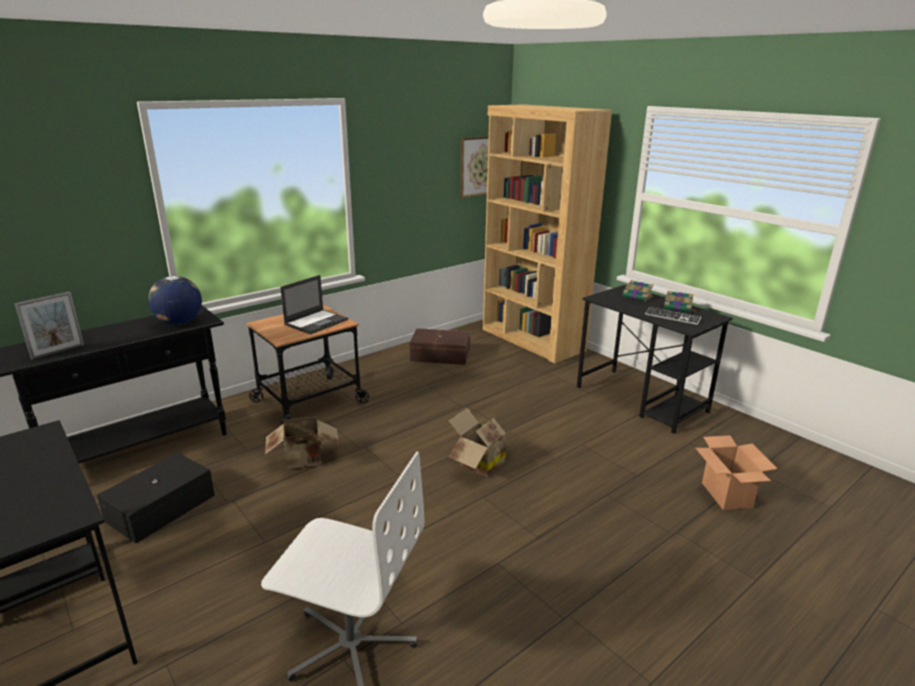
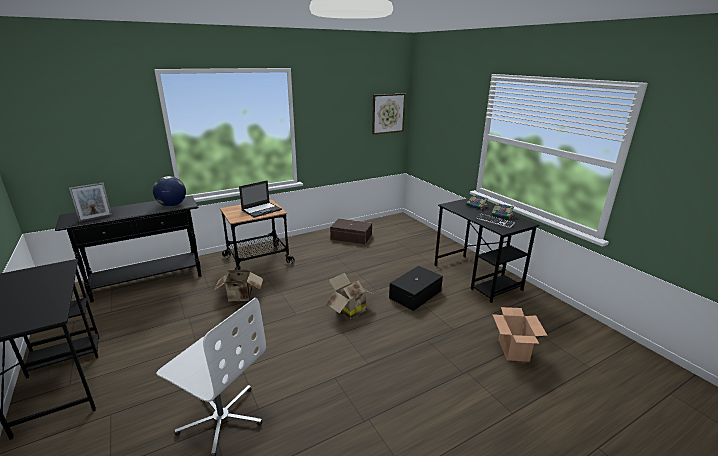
camera: 10 degrees right, 0 degrees up
black storage box [97,453,215,543] -> black storage box moved to [389,266,443,311]
brown bookcase [483,104,612,363] -> none

